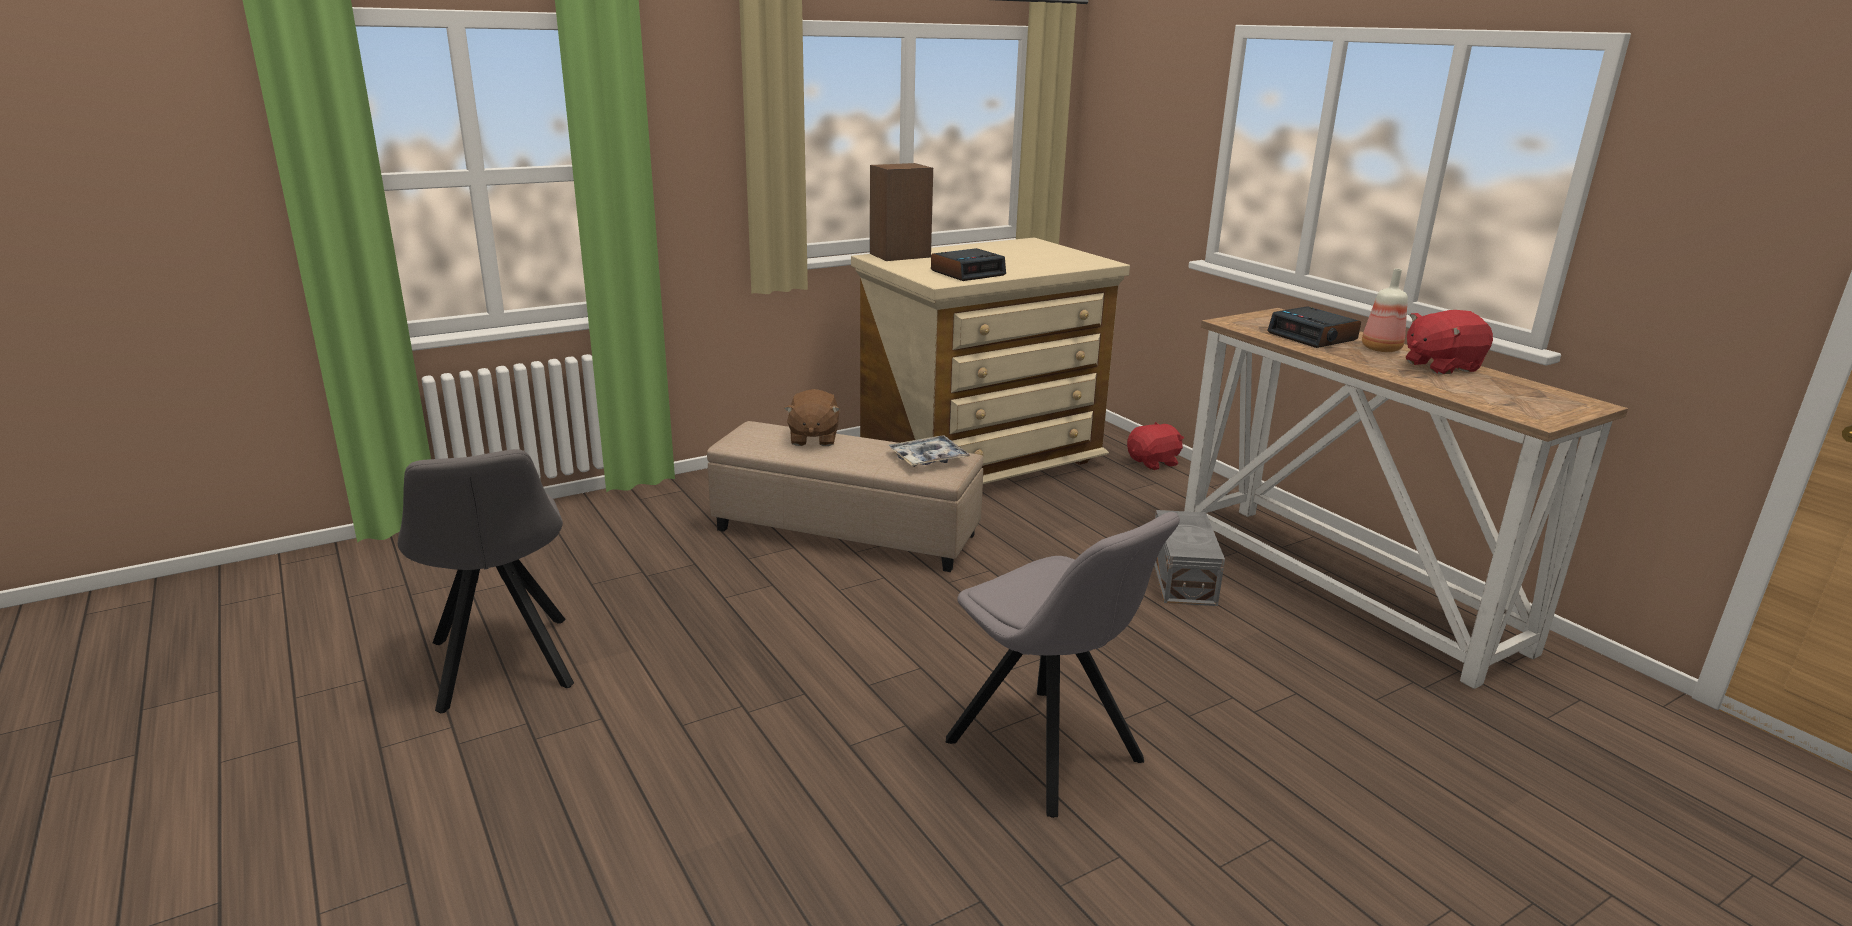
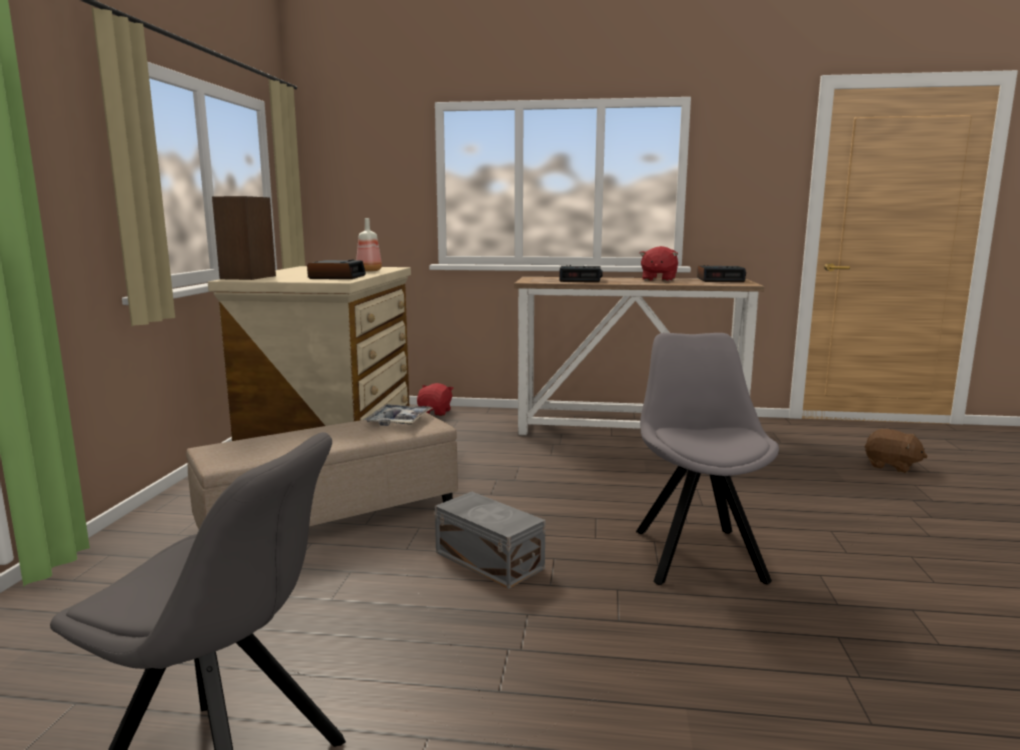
camera: 50 degrees left, 10 degrees down
brown plush toy [784,389,840,446] -> brown plush toy moved to [864,429,928,473]
grey chair [946,512,1180,818] -> grey chair turned 90 degrees counterclockwise [636,333,779,585]
grey storage box [1154,510,1225,606] -> grey storage box moved to [435,492,545,589]
bottle [1362,269,1408,352] -> bottle moved to [356,218,382,272]
none -> alarm clock [697,265,746,282]

